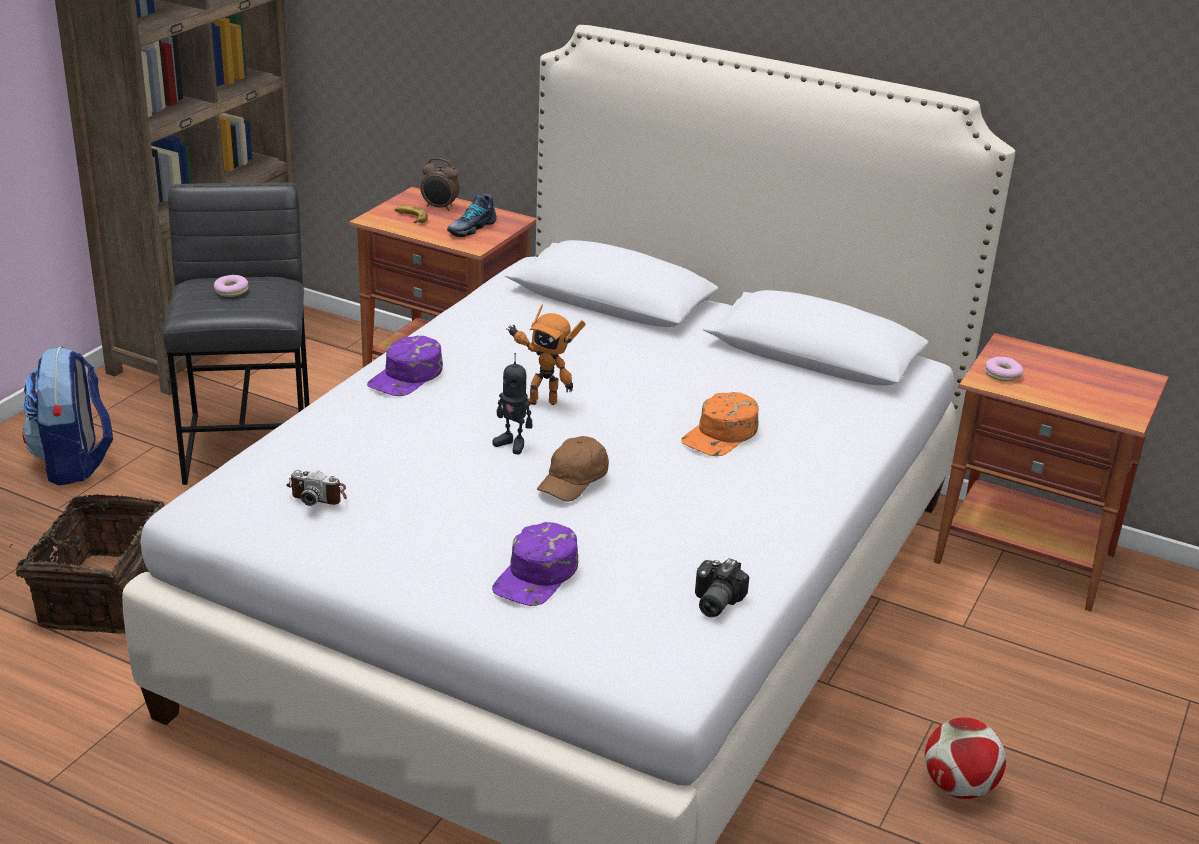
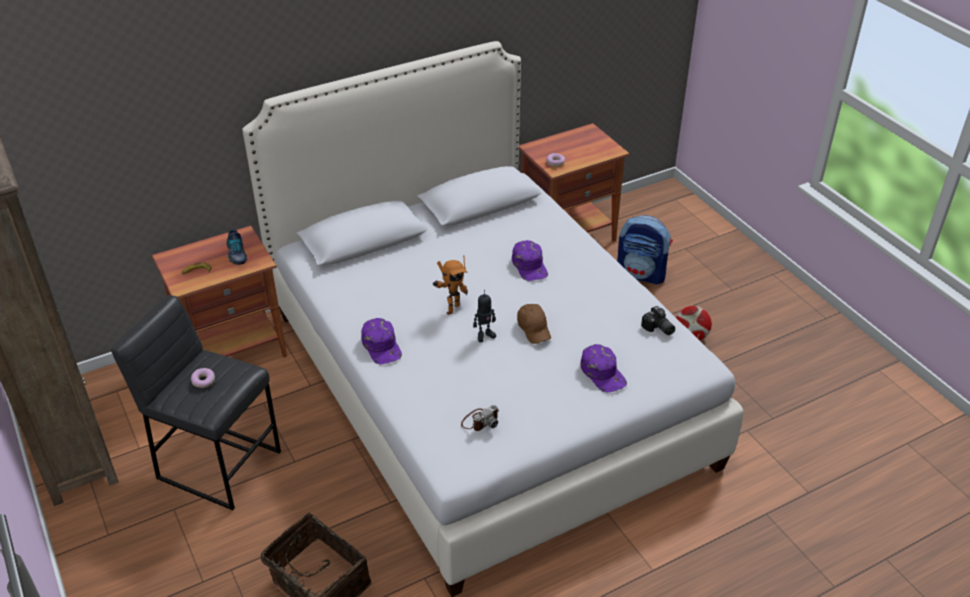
camera: 55 degrees left, 10 degrees up
backpack [22,346,113,485] -> backpack moved to [617,215,673,285]
alarm clock [420,158,460,211] -> none
orange cap [681,392,759,456] -> purple cap [512,240,548,281]

